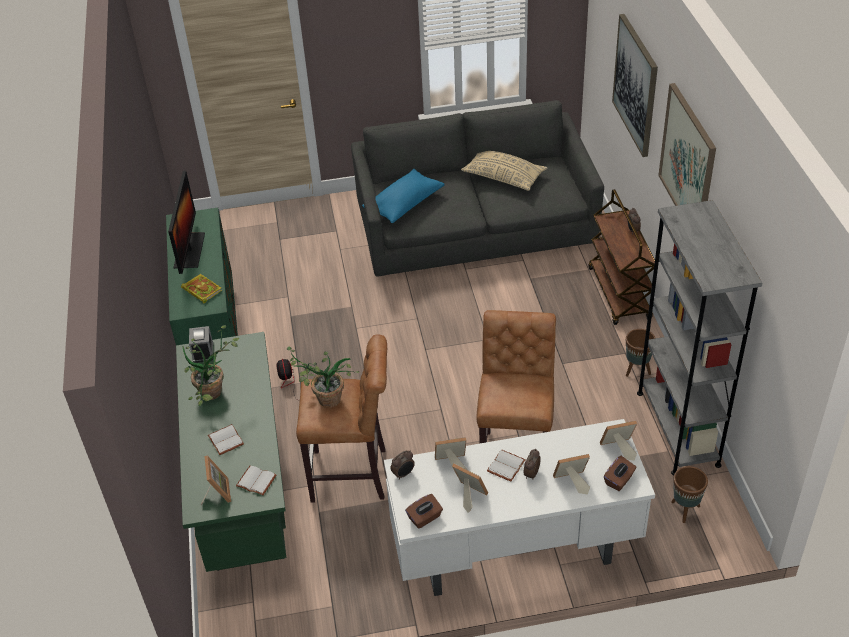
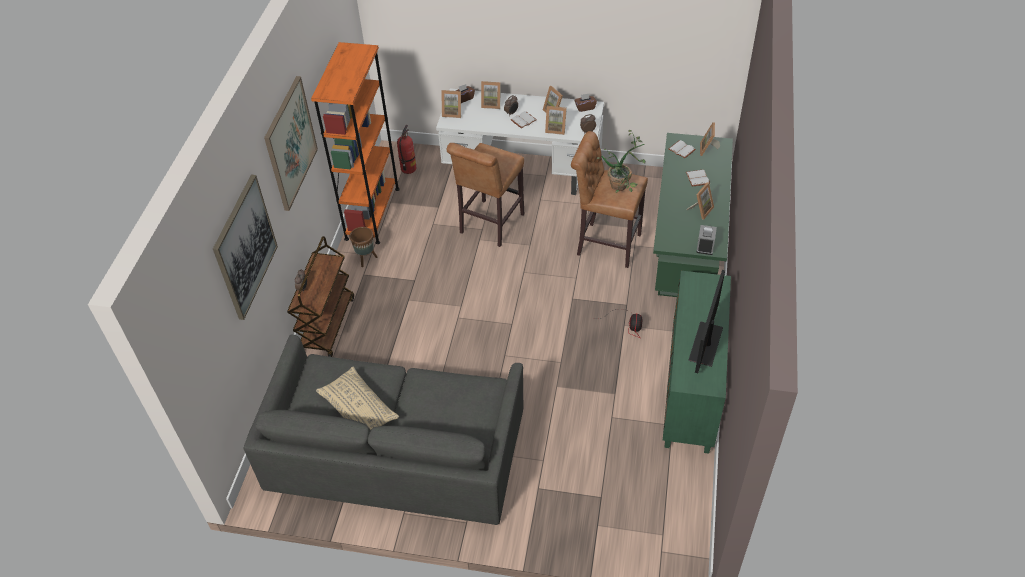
camera: 160 degrees left, 5 degrees up
book [181,274,222,303] -> none
potted plant [183,325,239,406] -> picture frame [687,182,714,220]
blue pillow [362,169,445,223] -> none
grey bookcase [637,200,762,475] -> orange bookcase [311,42,400,244]
brown planter [671,466,708,523] -> fire extinguisher [397,125,416,174]

